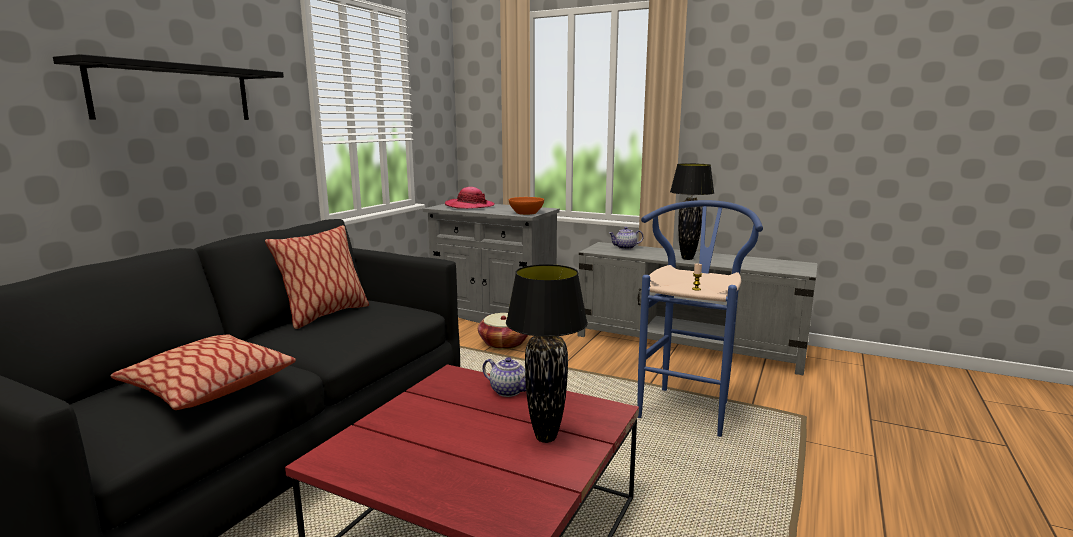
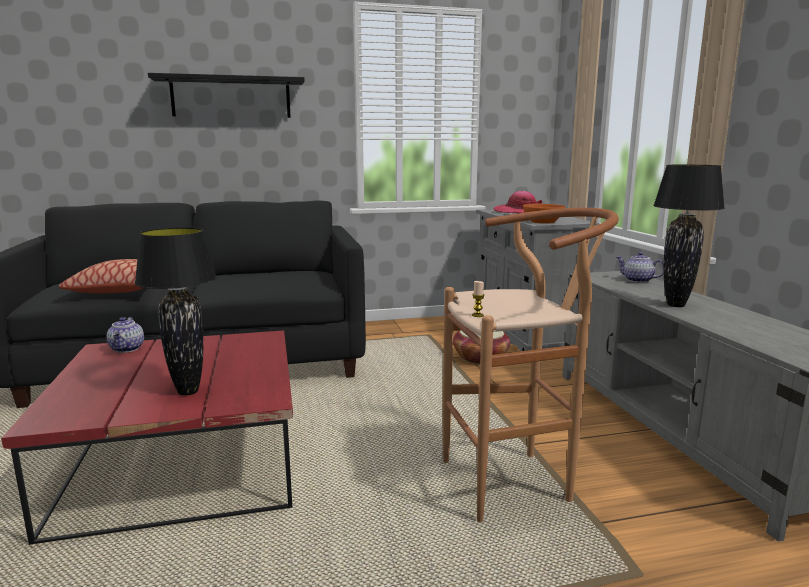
camera: 50 degrees right, 0 degrees up
pillow [265,225,369,329] -> none
teapot [482,357,526,397] -> teapot moved to [107,317,144,353]
blue stool [637,200,763,437] -> brown stool [443,208,619,522]

